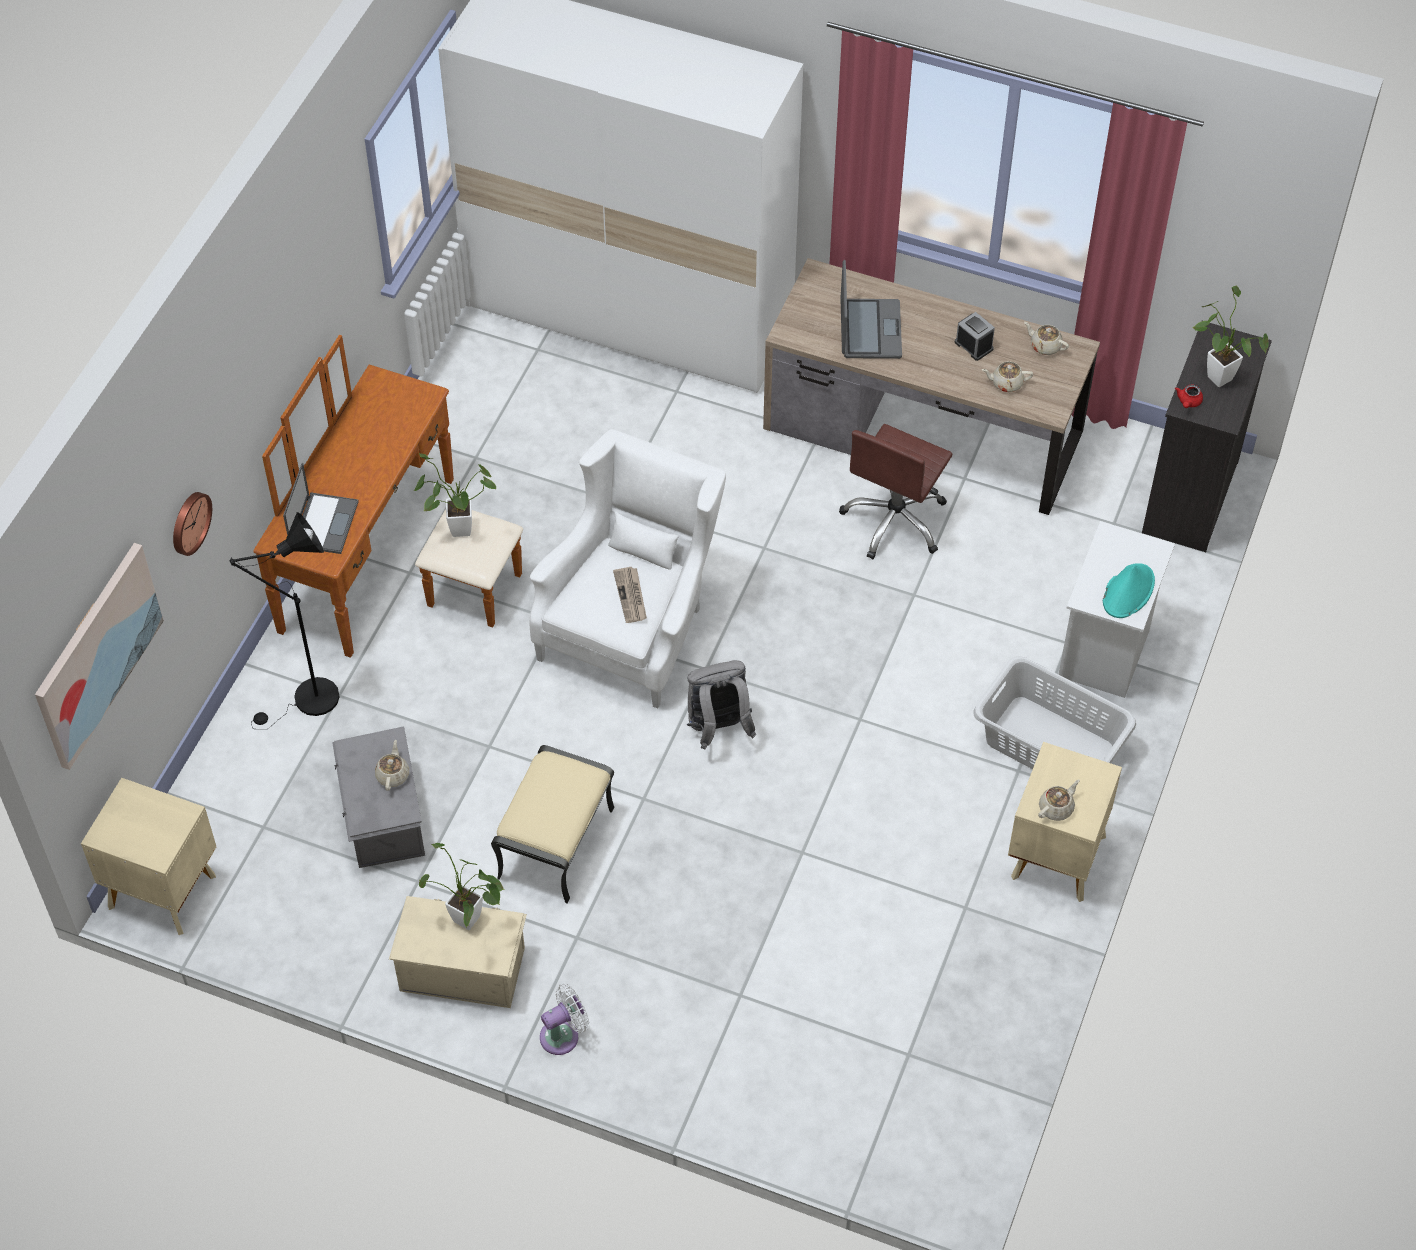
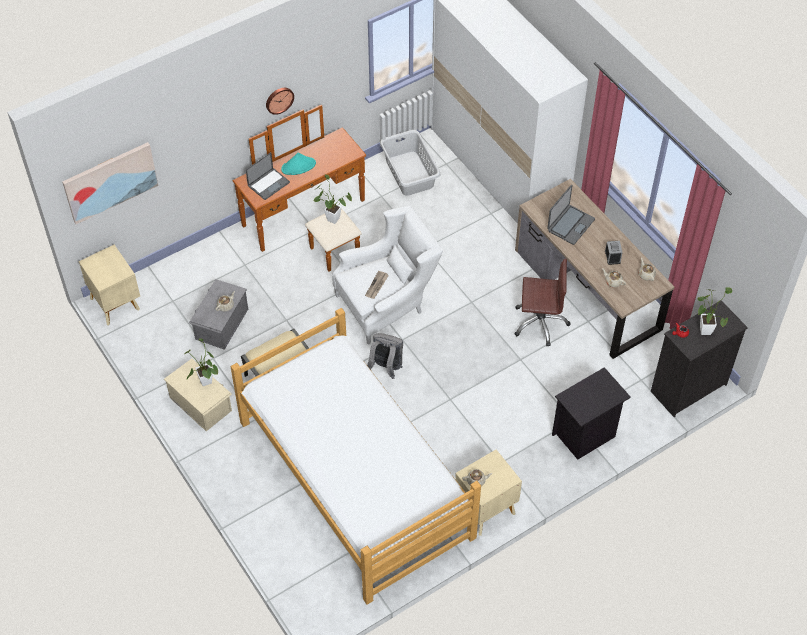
camera: 35 degrees right, 0 degrees up
wall clock [173,492,212,556] -> wall clock moved to [266,88,294,115]
black floor lamp [229,512,340,729] -> none
white fan [540,984,589,1055] -> none
brown office chair [839,424,953,559] -> brown office chair turned 150 degrees counterclockwise [514,259,570,347]
grey laundry basket [973,656,1136,769] -> grey laundry basket moved to [380,130,441,196]
white nightstand [1059,521,1175,698] -> black nightstand [552,367,631,460]
turquoise hat [1103,563,1155,618] -> turquoise hat moved to [281,153,316,175]
none -> bed [230,308,481,605]

